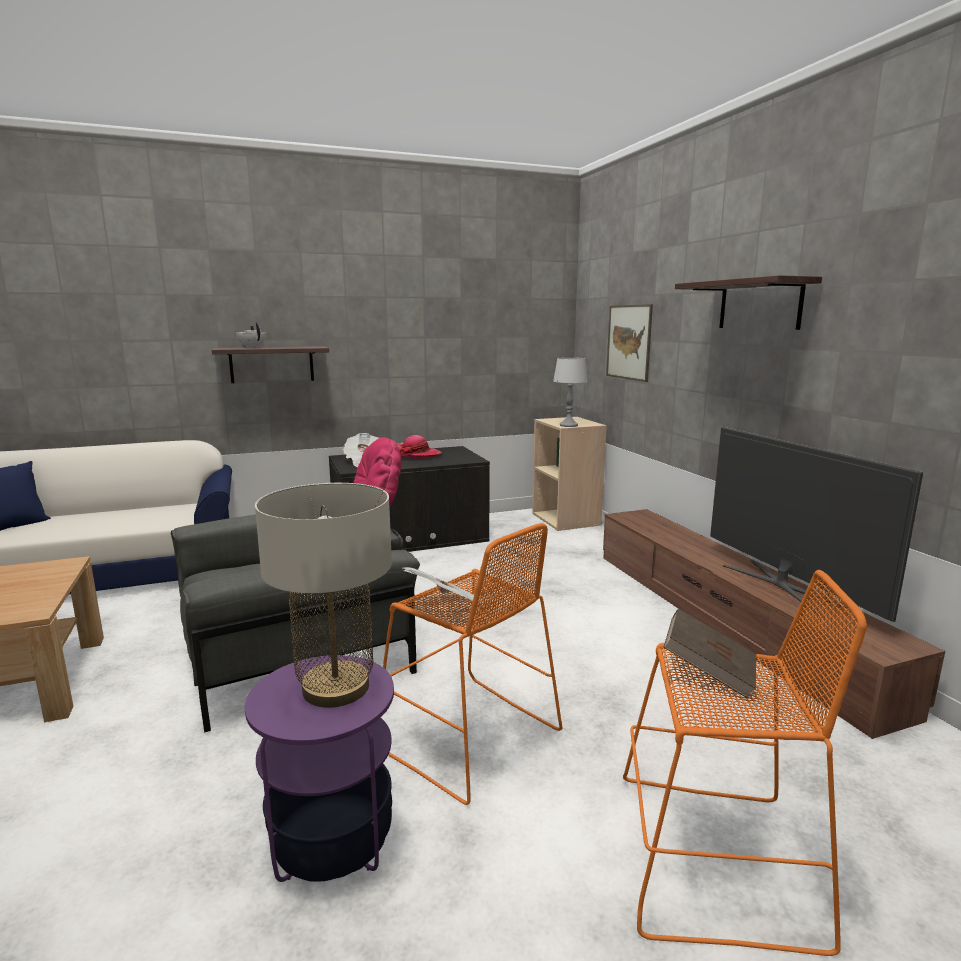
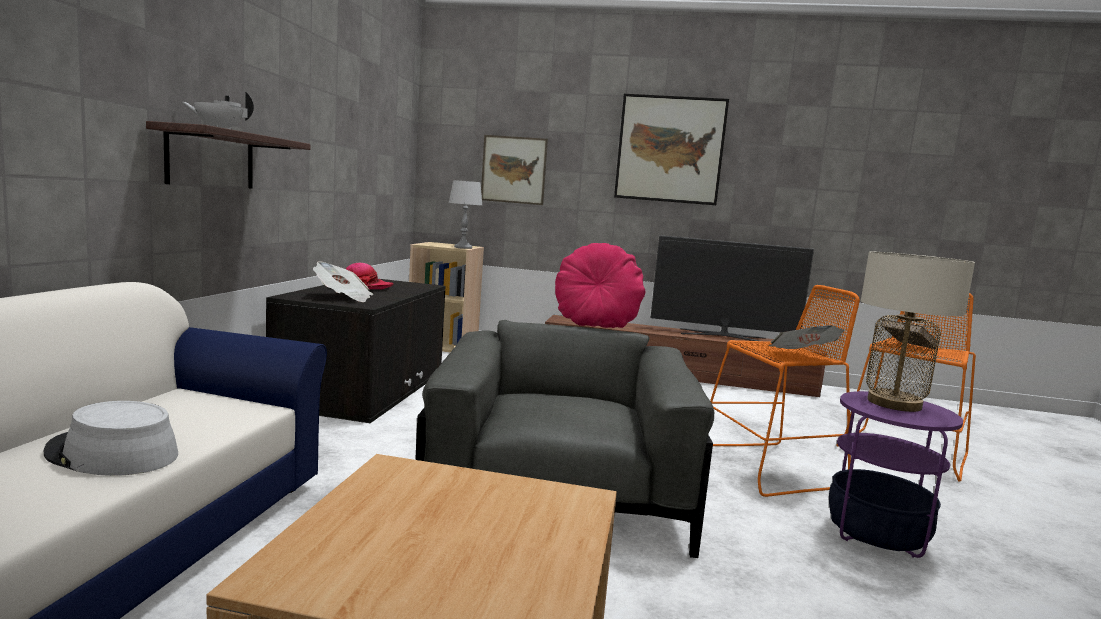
camera: 60 degrees left, 5 degrees down
shelf [675,275,822,330] -> picture [614,94,729,205]
none -> grey hat [44,401,178,476]

